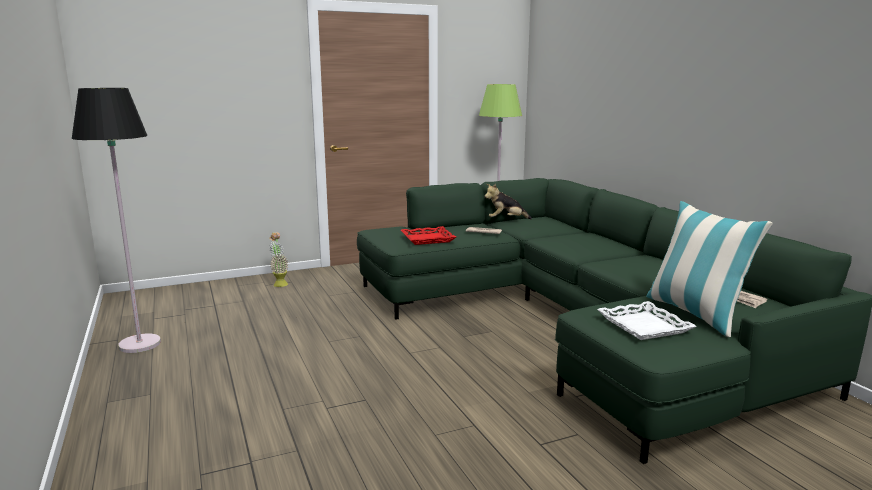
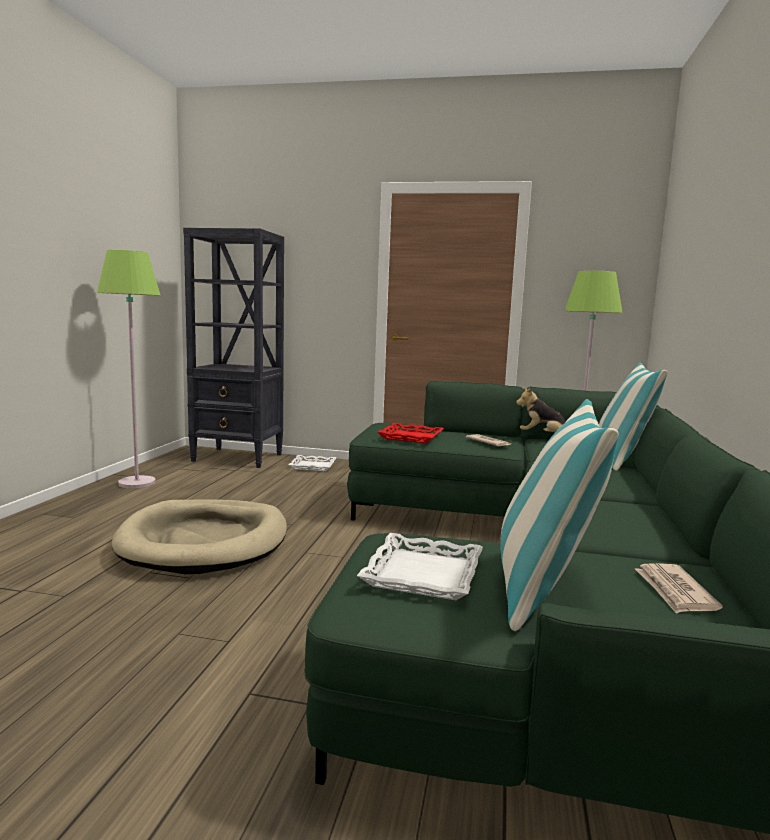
camera: 35 degrees right, 5 degrees down
black floor lamp [72,88,161,353] -> green floor lamp [97,250,160,488]
potted plant [269,232,289,287] -> white tray [288,455,336,471]
none -> beige dog bed [112,499,287,574]
none -> black bookcase [183,228,284,468]
none -> pillow [599,362,668,471]

